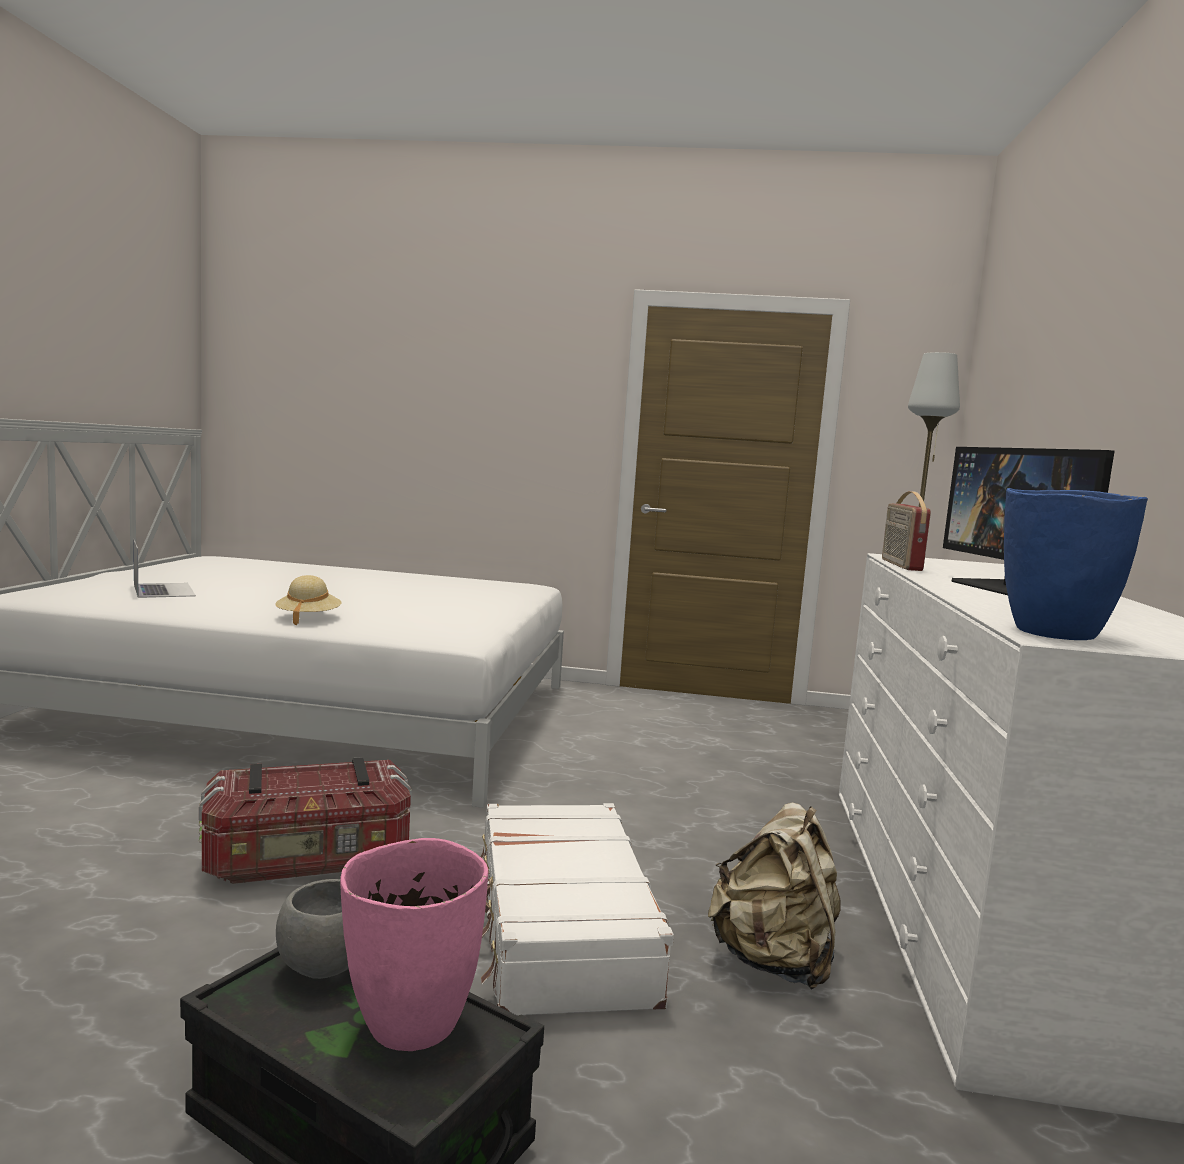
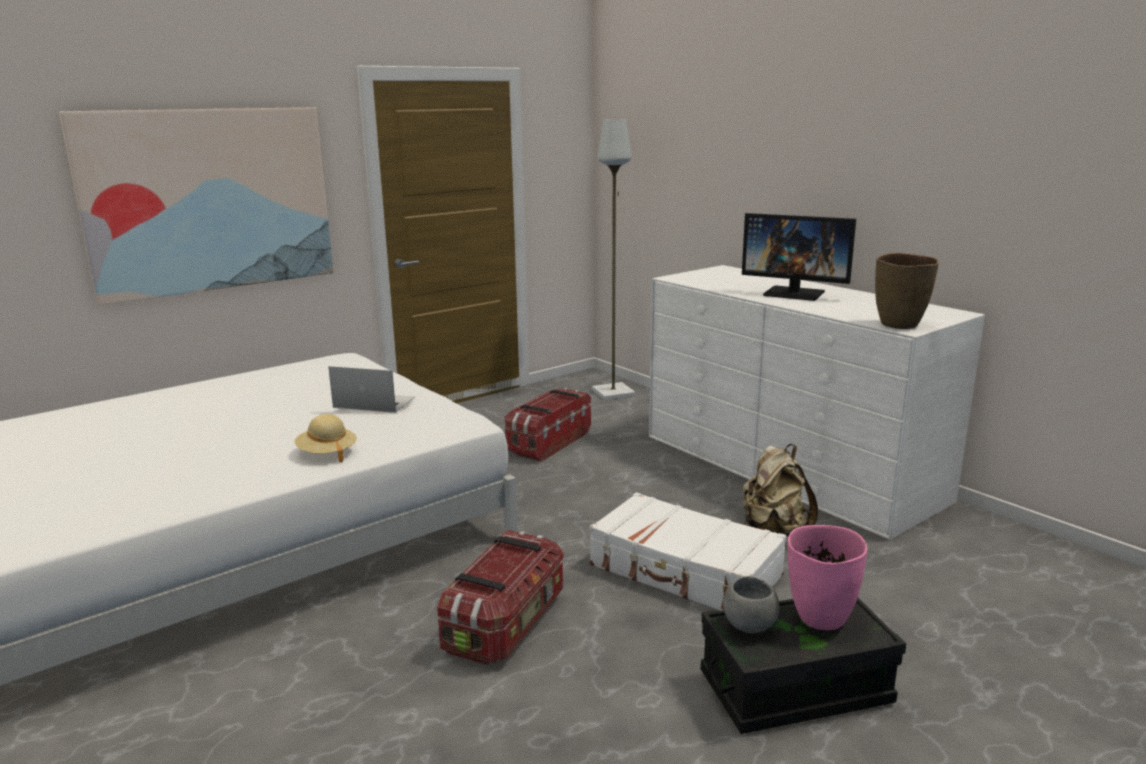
camera: 45 degrees left, 10 degrees up
laptop [133,539,196,598] -> laptop moved to [328,366,415,413]
radio [882,491,931,571] -> none
blue vase [1004,488,1148,640] -> brown vase [875,253,939,329]
none -> picture [59,107,333,305]
none -> storage box [505,388,591,462]

